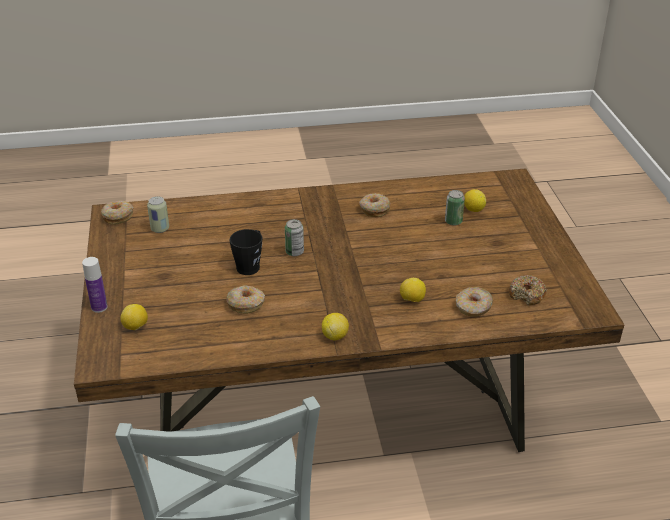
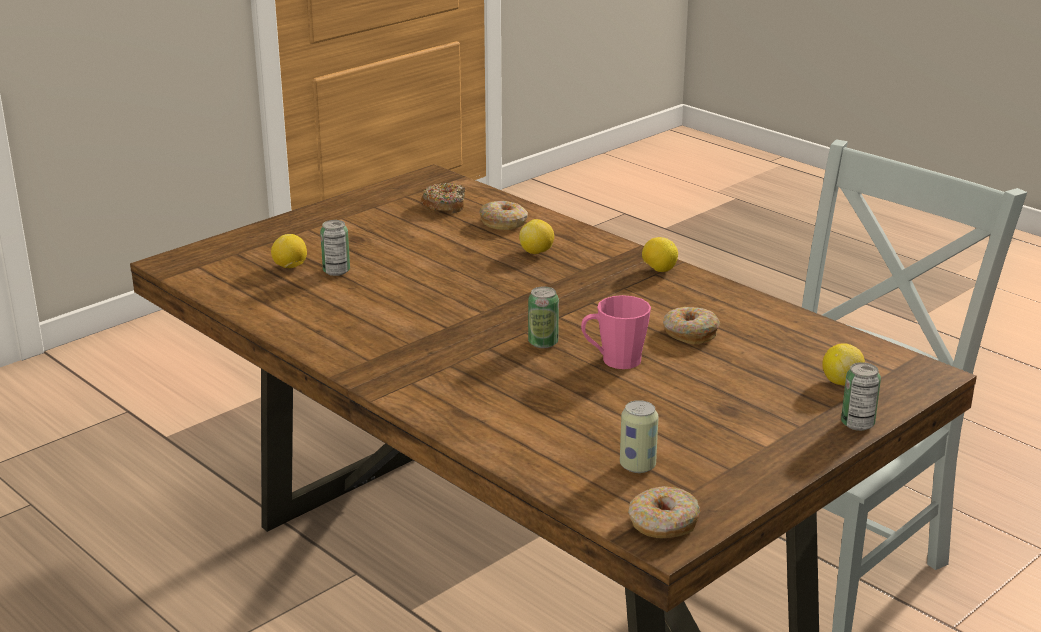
camera: 125 degrees left, 10 degrees down
bottle [82,257,108,313] -> can [841,362,881,431]
black mug [229,229,262,275] -> pink mug [581,295,651,369]
donut [359,193,391,217] -> none

